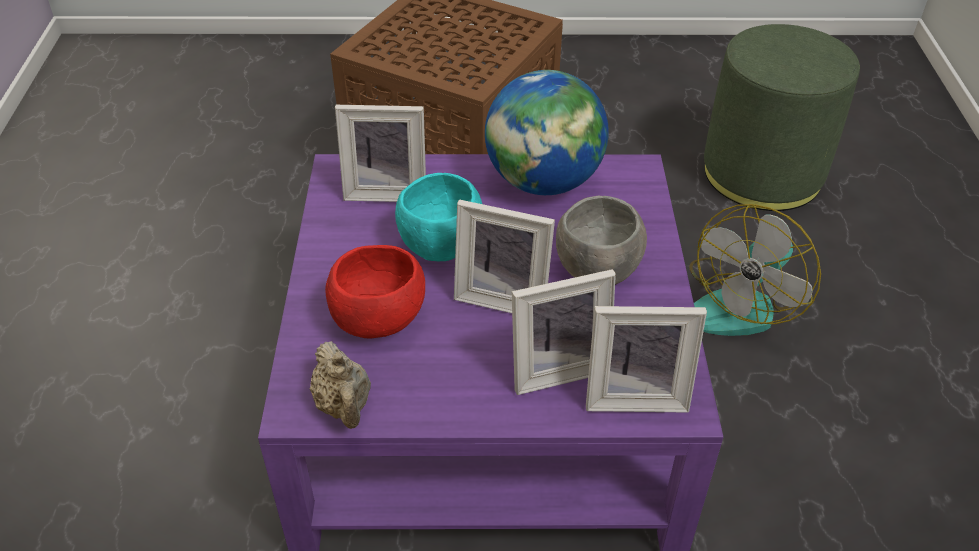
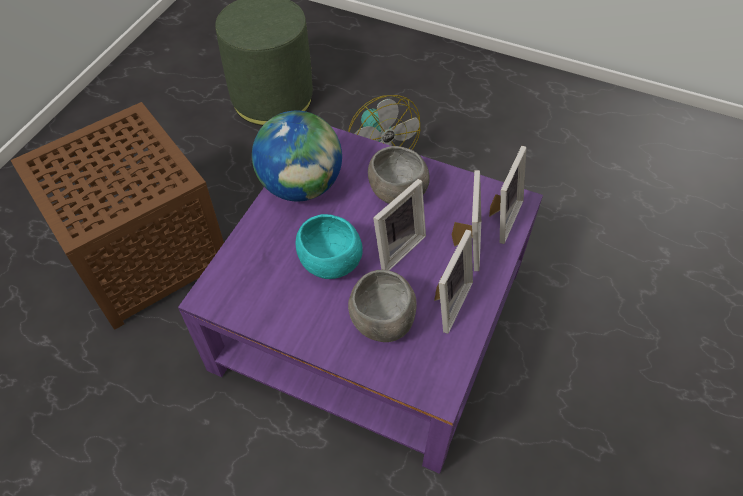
camera: 65 degrees left, 10 degrees up
beige teapot [310,341,371,429] -> none
red bowl [325,245,425,338] -> grey bowl [348,270,417,342]
picture frame [335,105,426,202] -> picture frame moved to [434,229,473,334]

